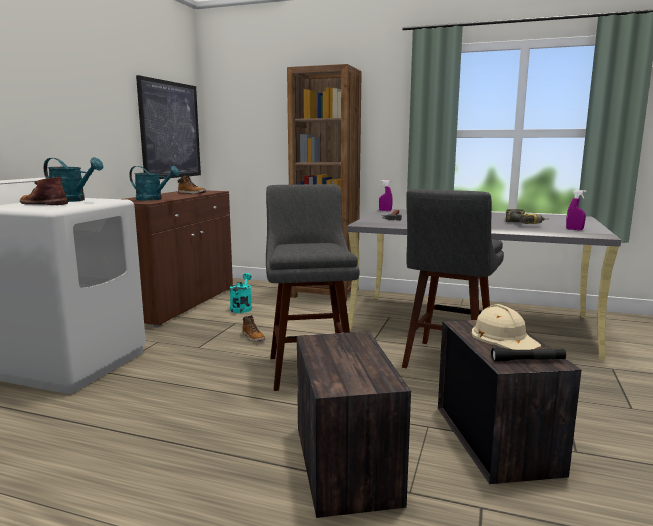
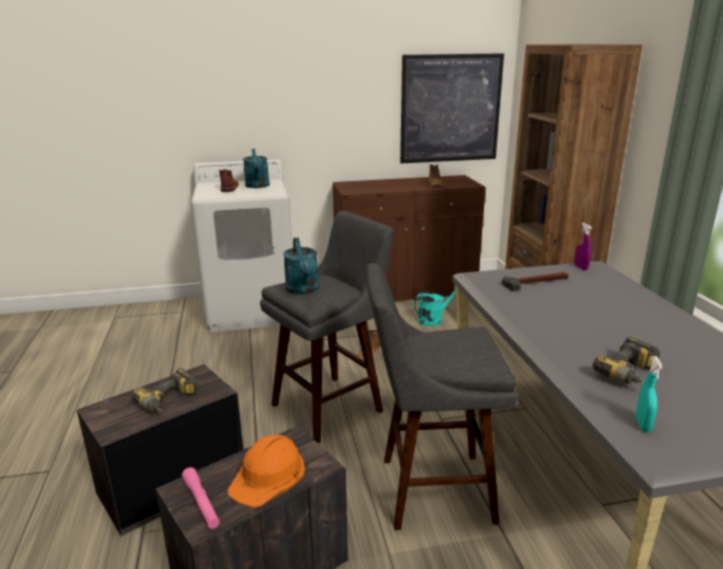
camera: 60 degrees right, 10 degrees up
turquoise watering can [129,166,179,201] -> turquoise watering can moved to [283,238,319,295]
beige hard hat [472,304,541,350] -> orange hard hat [228,434,305,508]
black flashlight [491,348,566,362] -> pink flashlight [182,467,220,529]
purple spray bottle [566,190,586,230] -> turquoise spray bottle [636,356,663,432]
none -> power drill [131,368,197,412]

